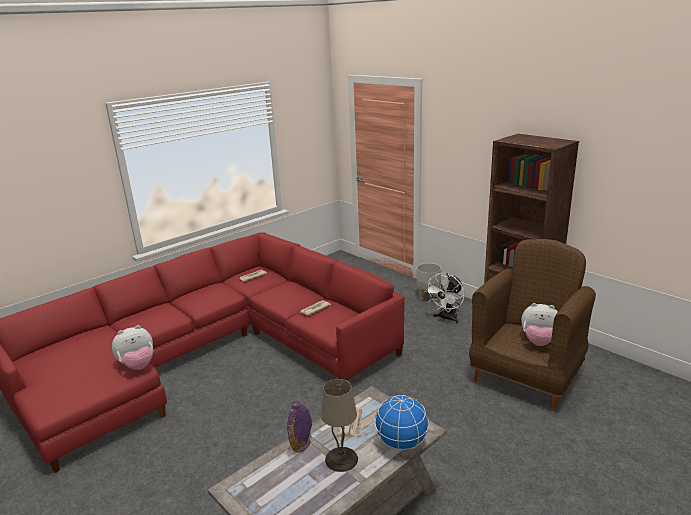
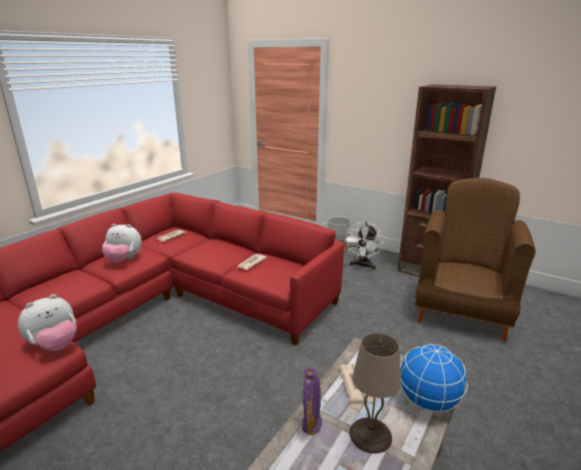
camera: 15 degrees left, 0 degrees up
plush toy [521,303,558,346] -> plush toy moved to [102,224,142,263]

